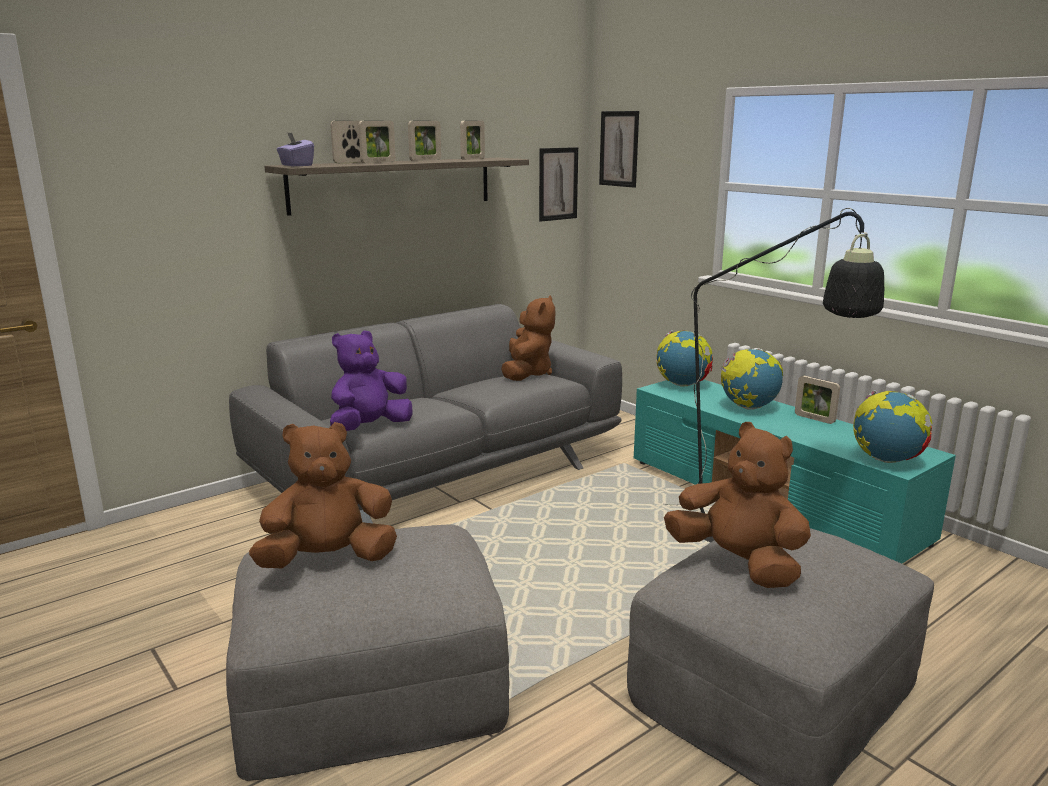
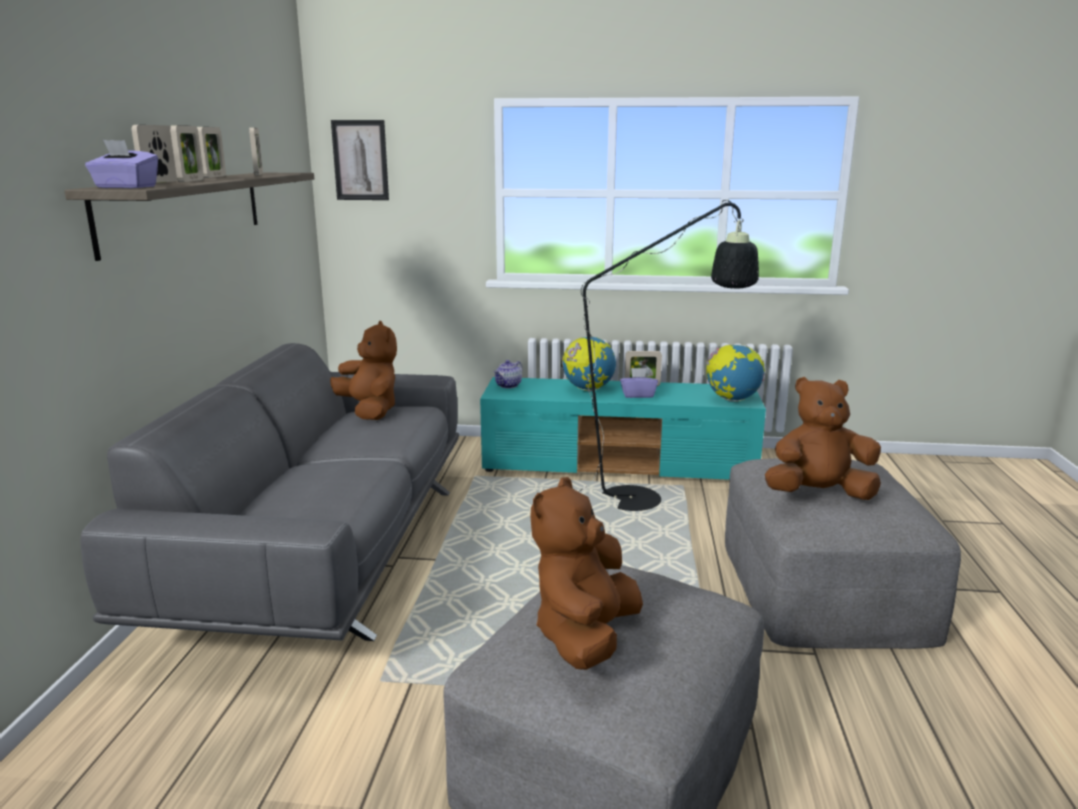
camera: 45 degrees left, 0 degrees up
purple plush toy [330,331,412,431] -> none
picture [539,147,578,222] -> none
globe [656,330,713,387] -> teapot [494,360,522,388]
none -> purple tissue box [620,368,658,398]

